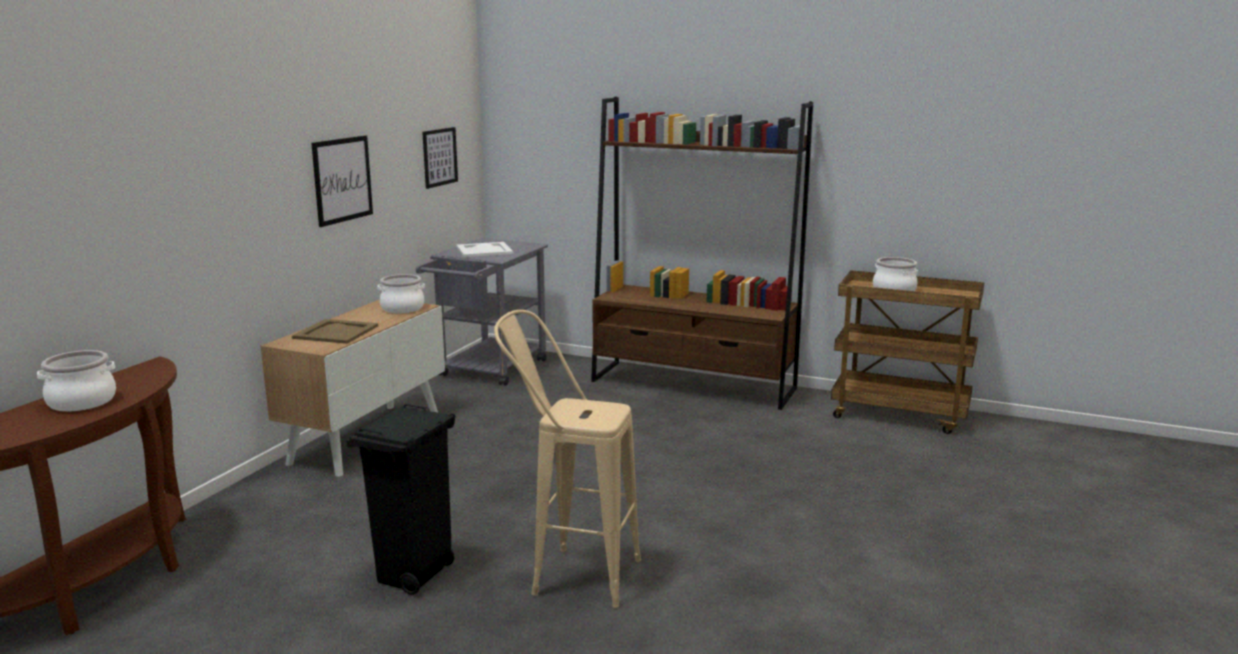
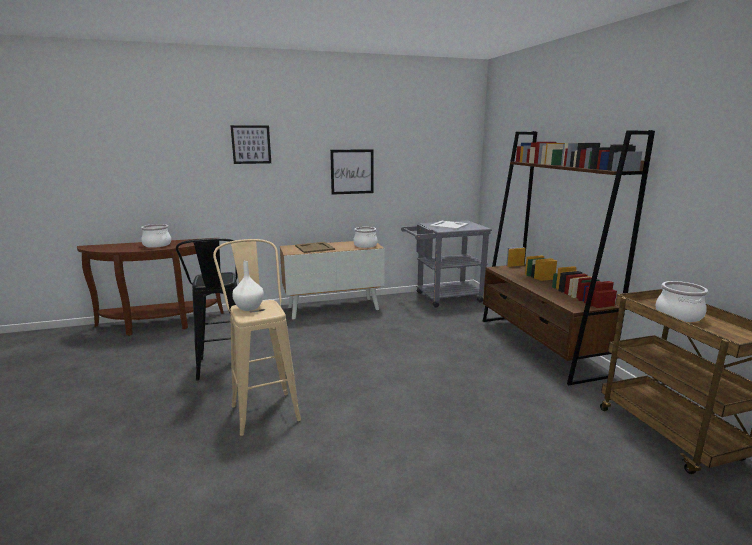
camera: 50 degrees right, 0 degrees up
black trash can [347,404,456,595] -> black stool [176,238,238,381]
picture [422,127,458,189] -> picture moved to [230,125,271,164]
none -> white vase [232,261,264,311]

